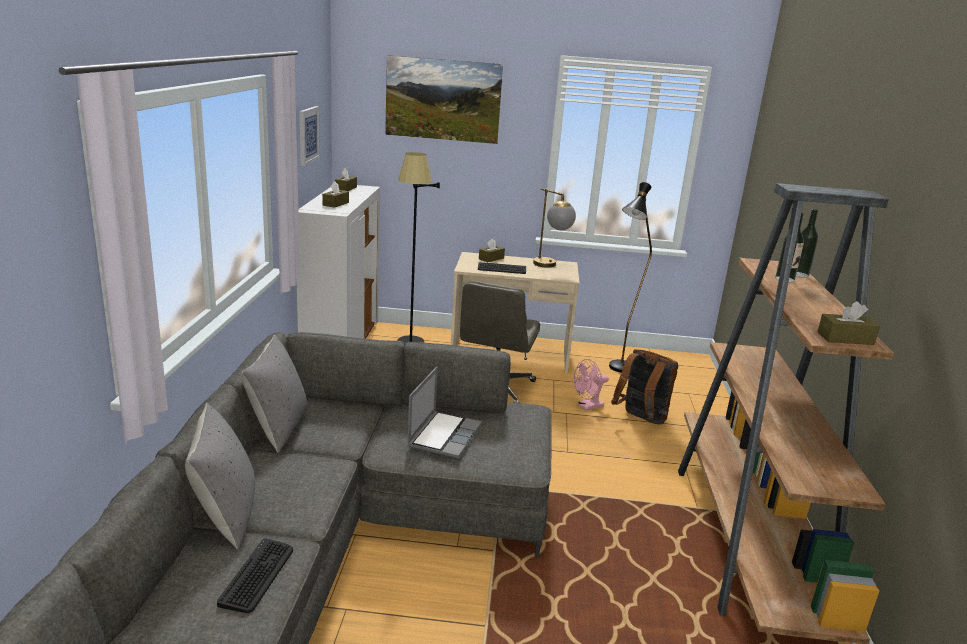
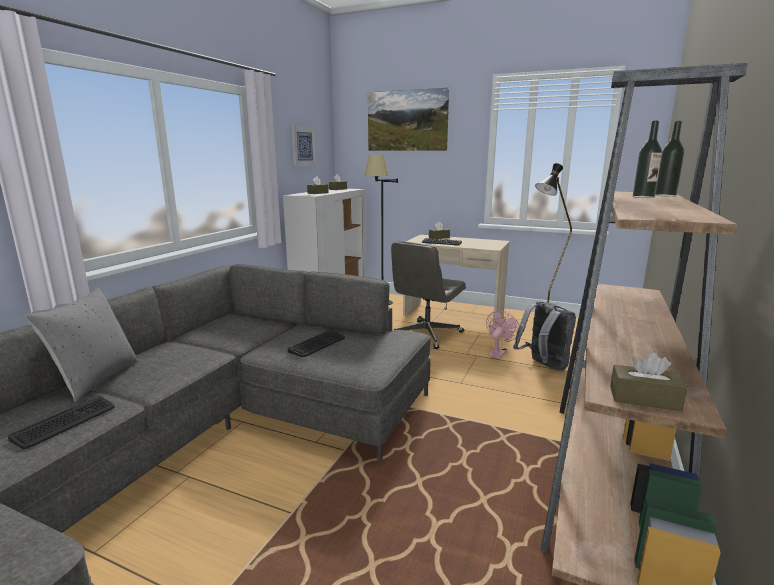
camera: 20 degrees right, 5 degrees down
grey pillow [242,335,307,453] -> none
laptop [407,366,482,458] -> keyboard [288,330,345,357]
table lamp [533,188,576,268] -> none
pink fan [573,359,609,410] -> pink fan turned 135 degrees clockwise [486,311,519,359]
brown backpack [611,349,679,424] -> grey backpack [513,302,576,371]
brown tissue box [817,301,880,345] -> brown tissue box moved to [610,352,688,411]

